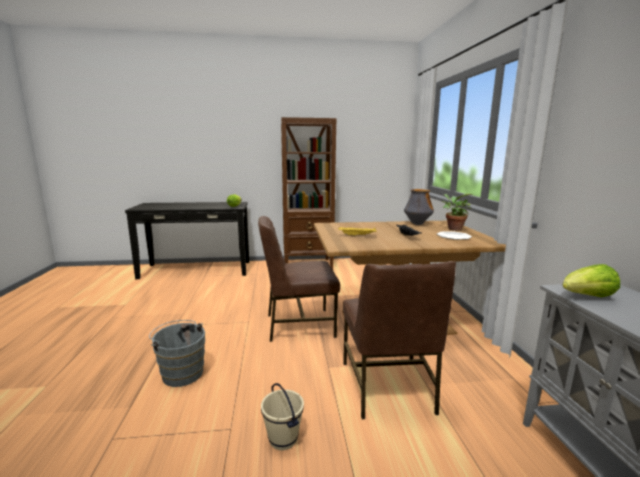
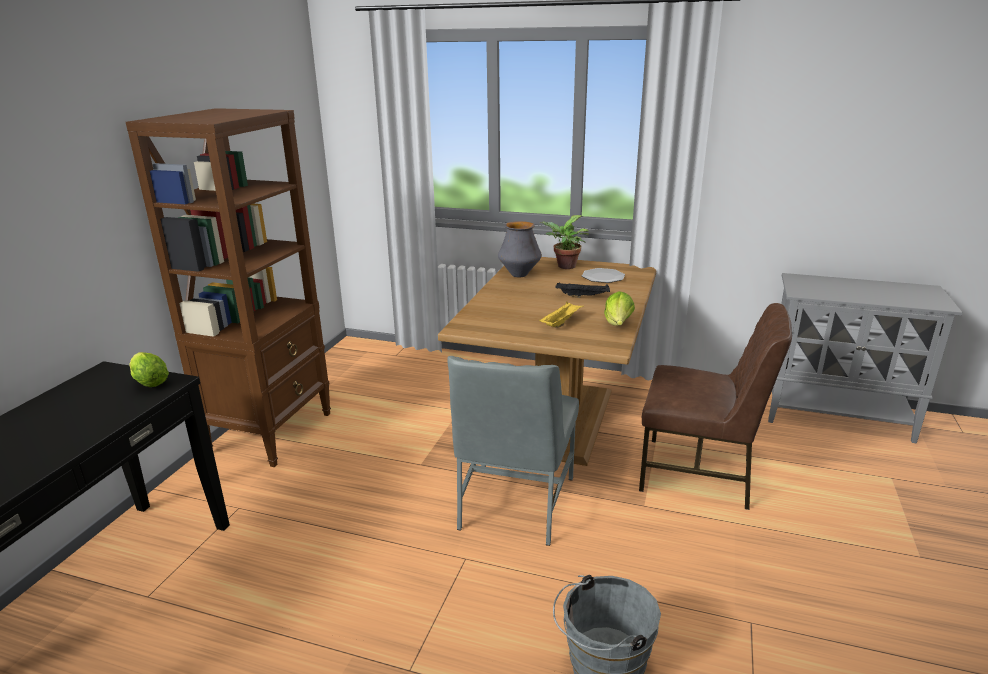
camera: 65 degrees left, 10 degrees up
brown chair [258,216,340,342] -> grey chair [447,356,579,546]
beige bucket [261,383,304,450] -> none
lettuce [562,264,620,297] -> lettuce moved to [604,291,635,326]

